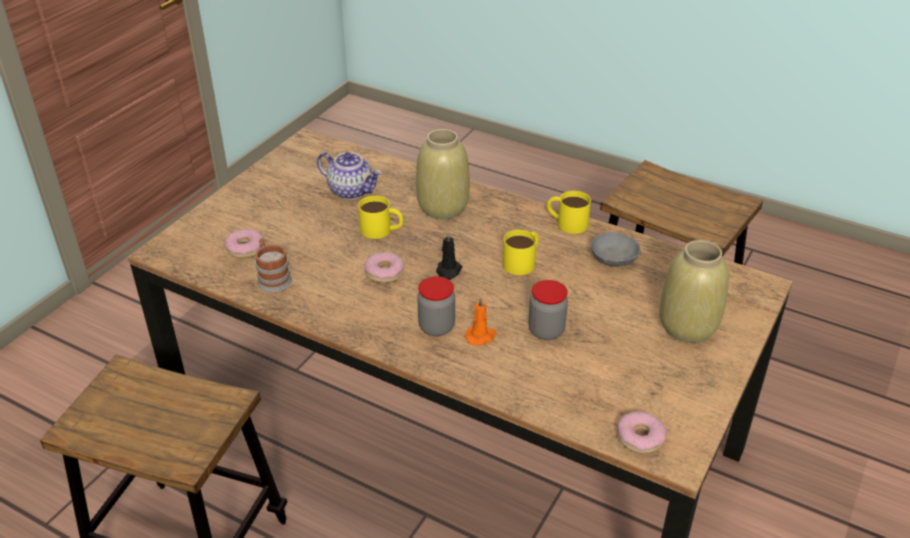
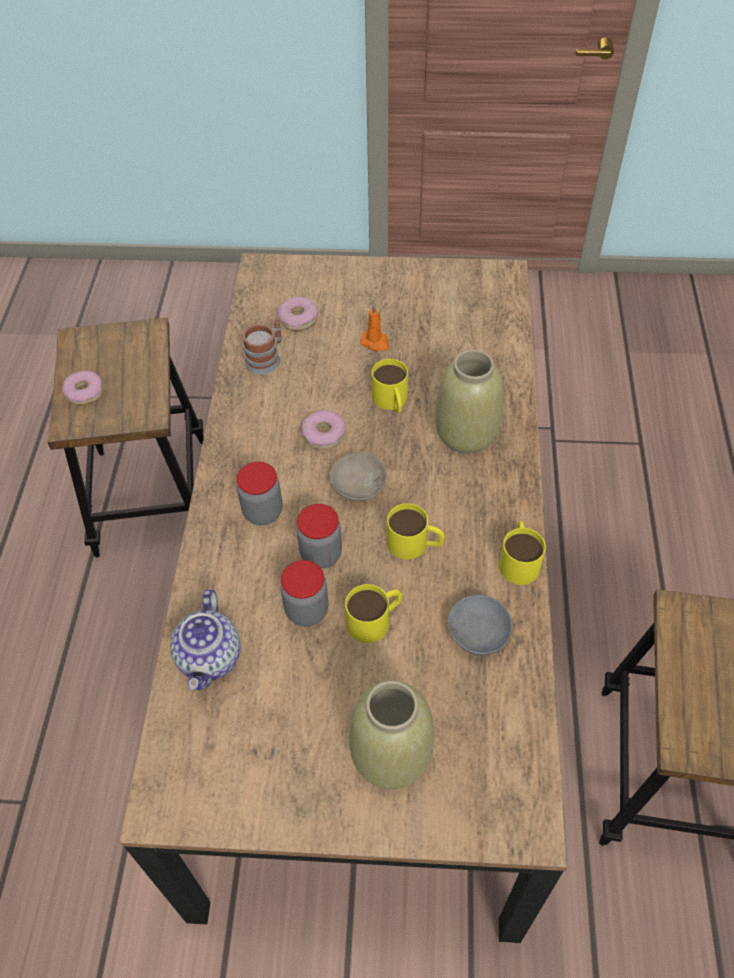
camera: 65 degrees right, 15 degrees up
teapot [317,152,382,200] -> teapot moved to [170,589,241,691]
black candle [436,231,462,280] -> beige bowl [330,452,387,501]
orange candle [465,297,497,346] -> orange candle moved to [360,304,389,351]
donut [617,411,667,453] -> donut moved to [62,371,103,405]
none -> jar [297,504,342,569]
none -> yellow mug [345,584,402,643]

